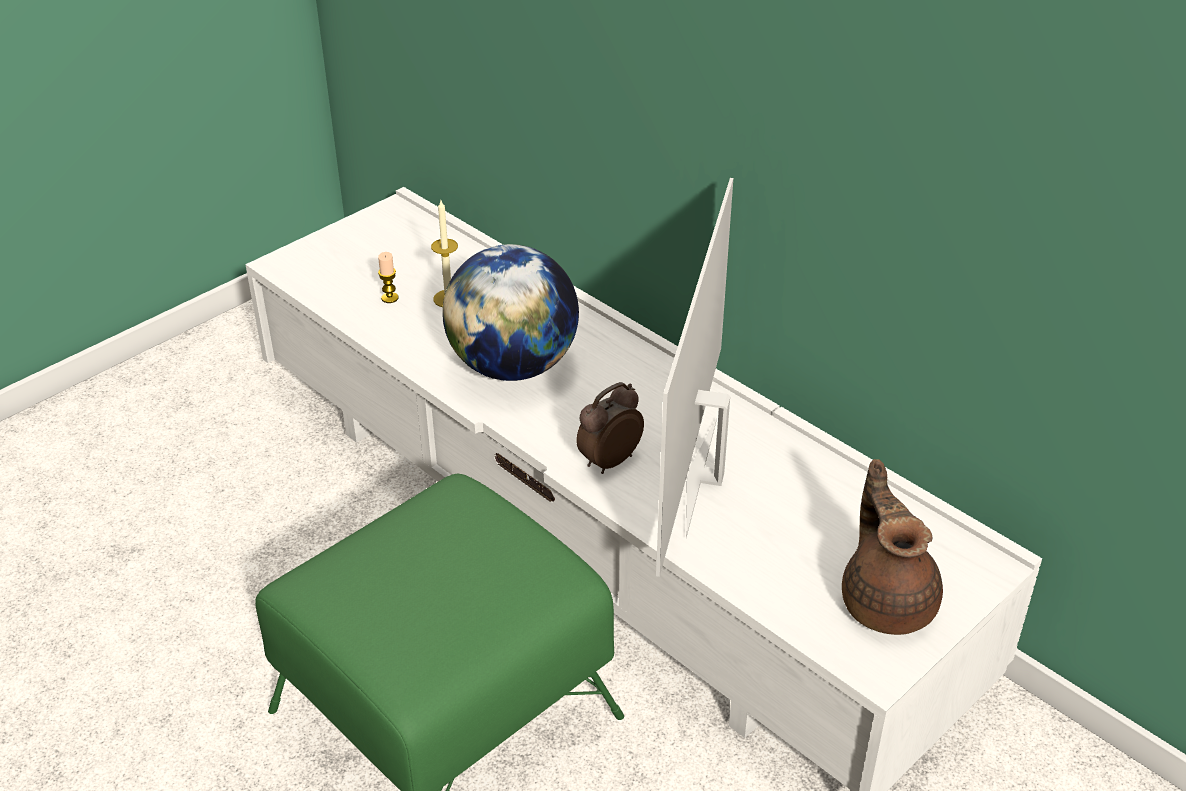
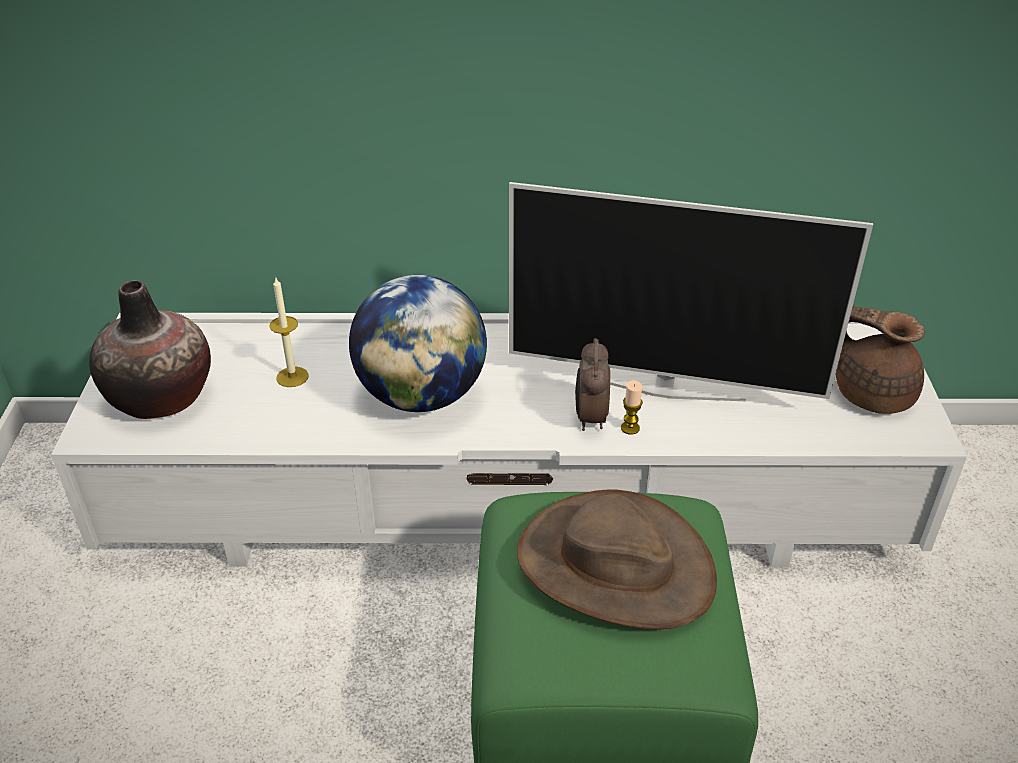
camera: 45 degrees left, 0 degrees up
candle [378,252,399,303] -> candle moved to [621,380,643,435]
television [656,178,733,577] -> television turned 45 degrees counterclockwise [509,182,873,401]
none -> vase [89,280,211,419]
none -> brown hat [517,489,717,629]

